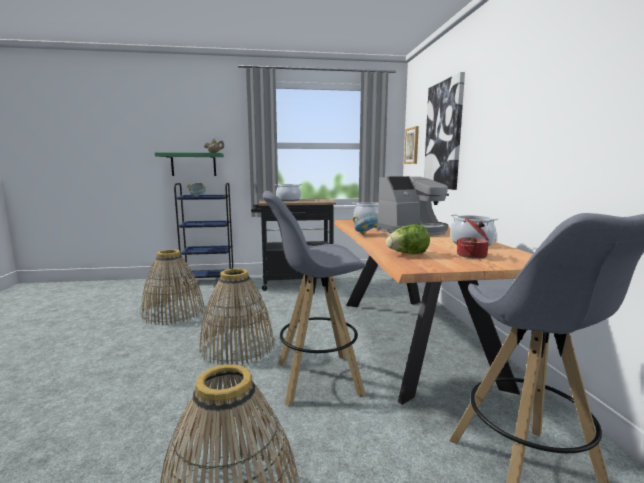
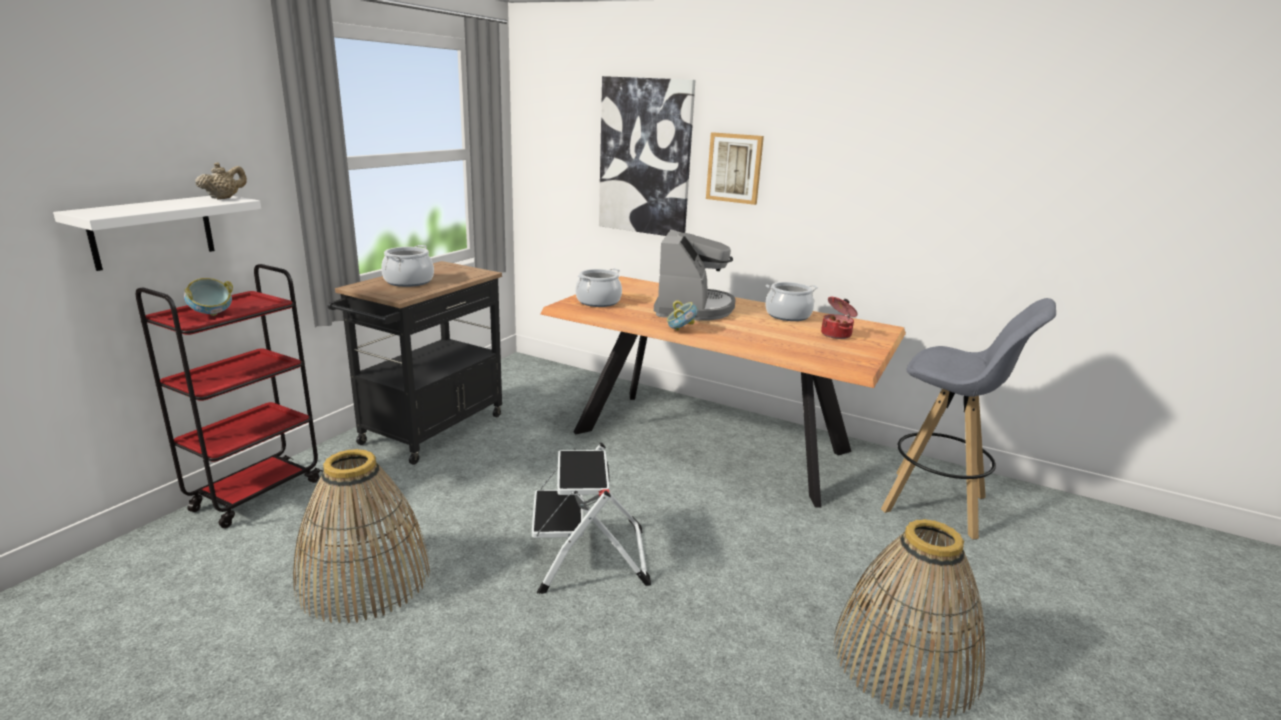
camera: 55 degrees left, 10 degrees up
green shelf [155,152,224,176] -> white shelf [53,196,261,271]
blue cart [174,183,233,286] -> red cart [136,264,323,528]
basket [200,268,274,365] -> step ladder [532,443,651,594]
grey stool [263,191,366,406] -> none
lettuce [386,224,430,254] -> none
picture [404,126,419,164] -> picture moved to [706,132,764,205]

